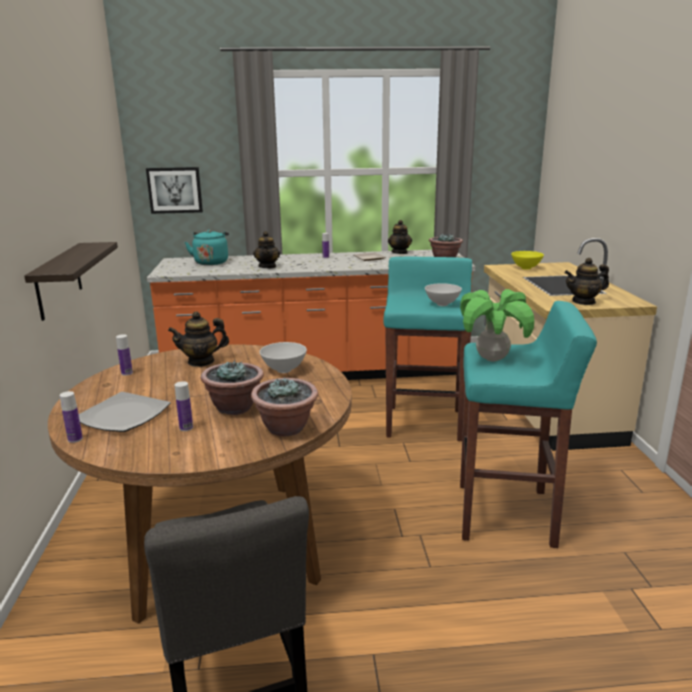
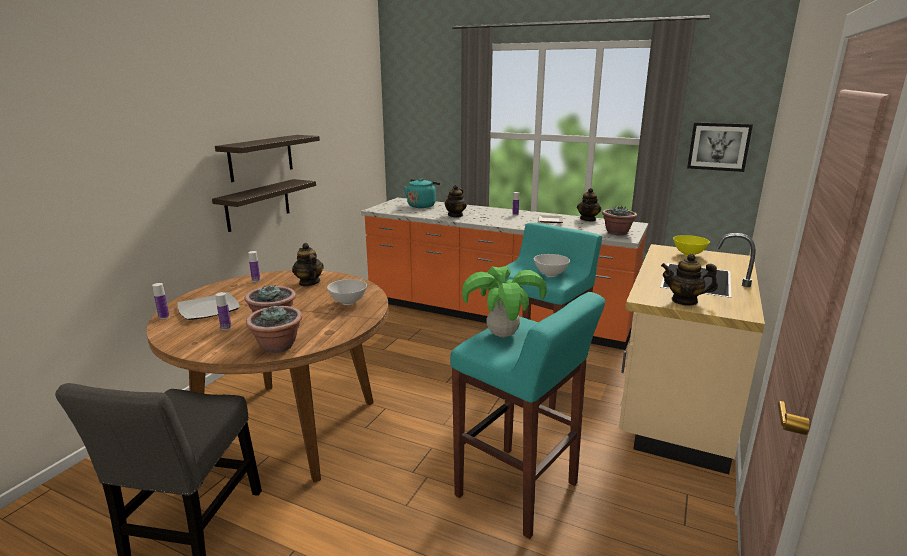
camera: 30 degrees right, 0 degrees up
picture [146,167,203,214] -> picture moved to [687,122,753,172]
teapot [168,311,229,367] -> teapot turned 45 degrees clockwise [292,243,324,286]
none -> shelf [215,135,320,182]

